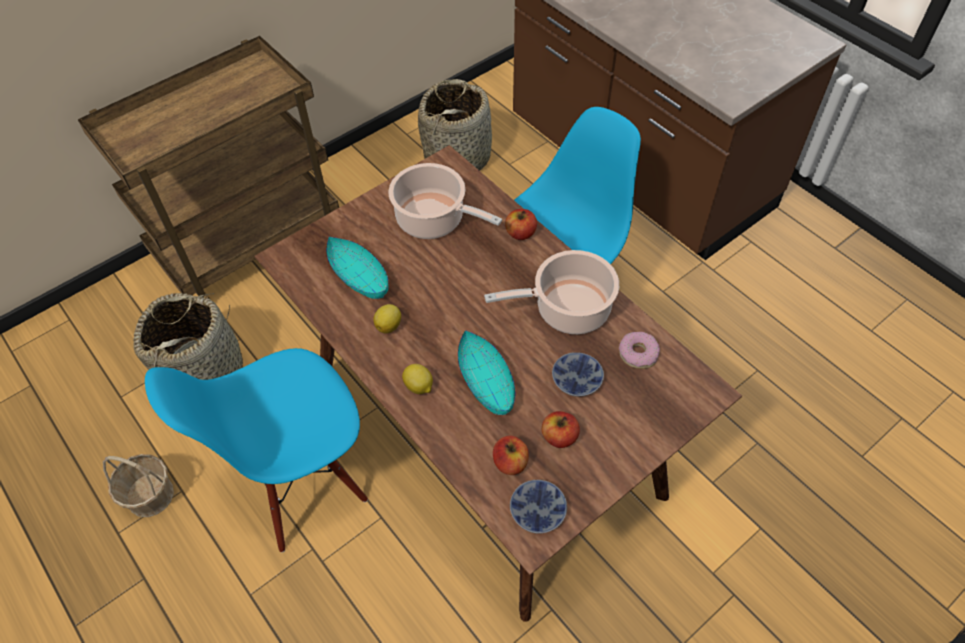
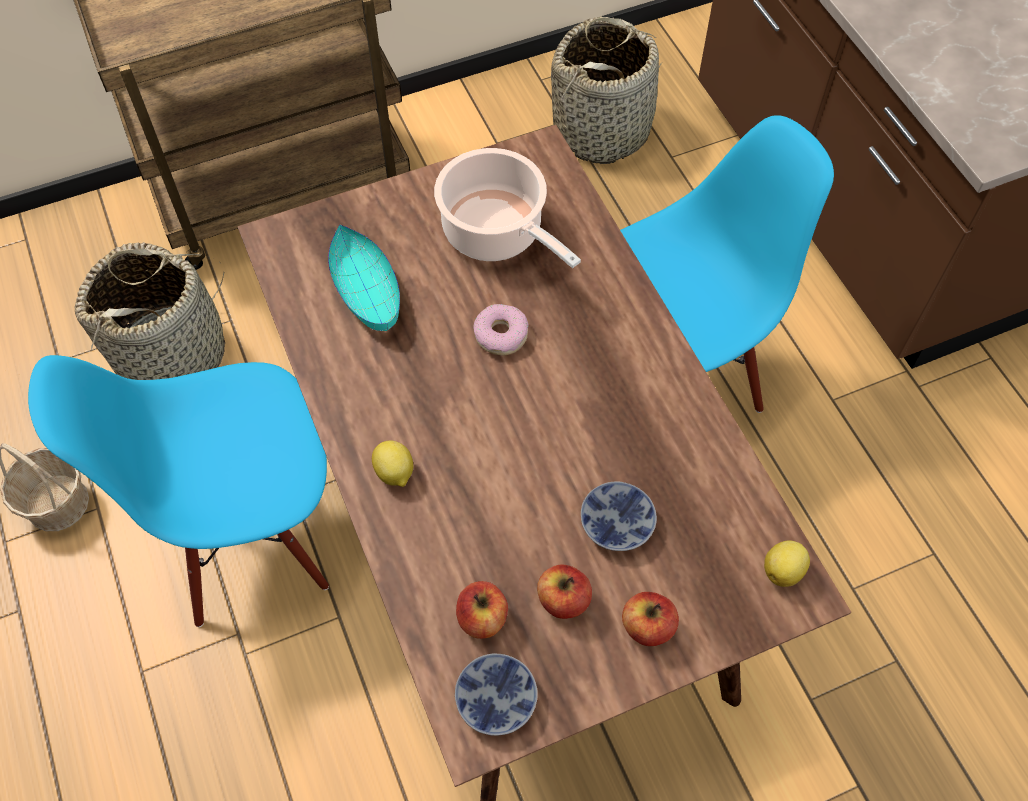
camera: 15 degrees right, 5 degrees up
lemon [373,304,401,334] -> lemon moved to [764,540,810,587]
turquoise bowl [458,330,515,415] -> none
cooking pot [484,250,619,334] -> none
apple [505,209,537,240] -> apple moved to [622,592,679,646]
donut [619,332,660,369] -> donut moved to [473,304,528,356]

